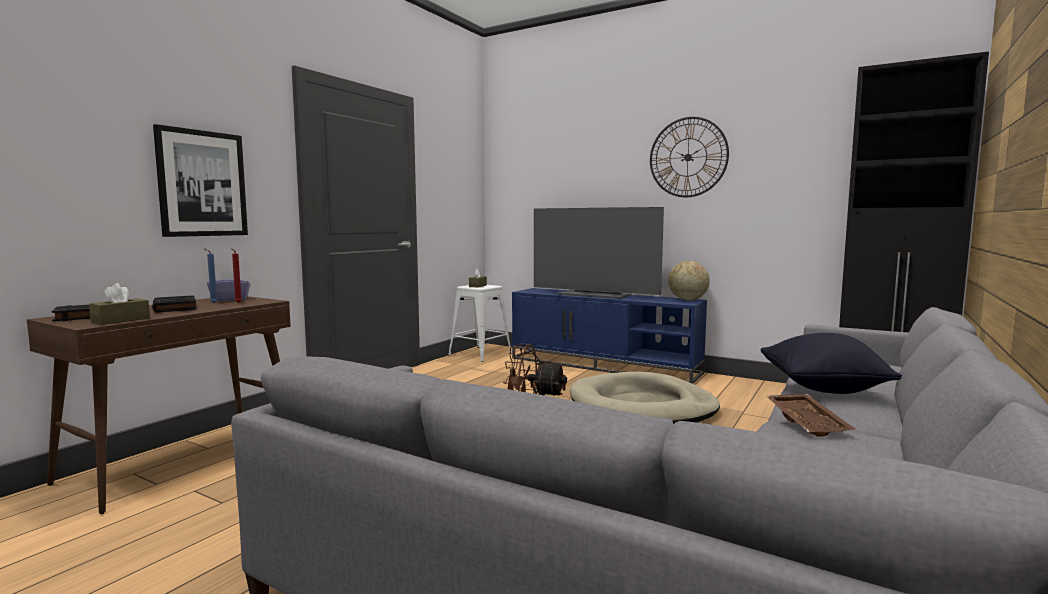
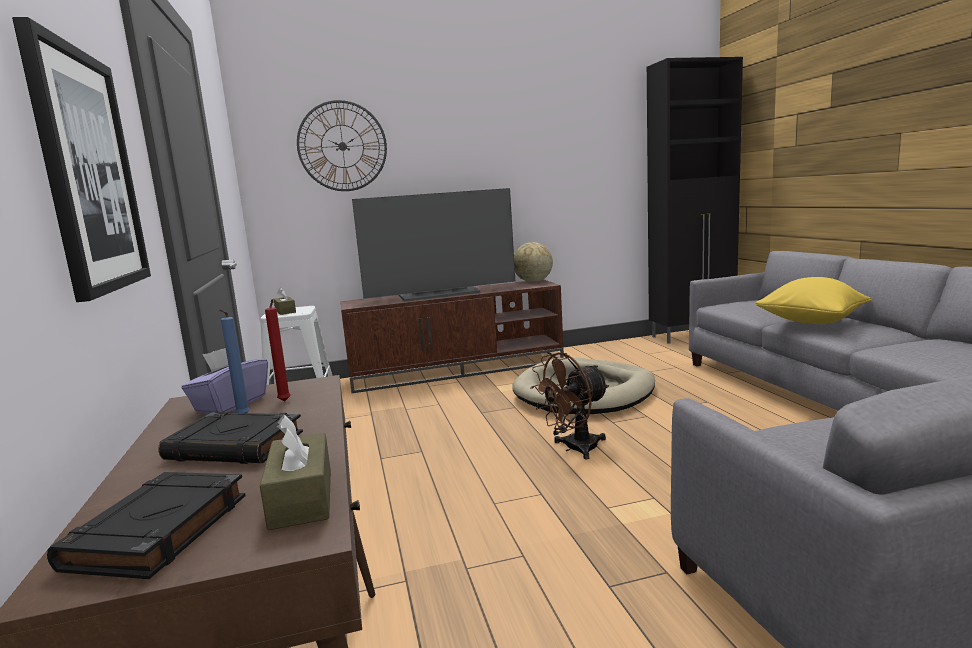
camera: 45 degrees left, 5 degrees up
blue tv stand [512,288,707,384] -> brown tv stand [340,279,564,393]
wall clock [650,117,729,197] -> wall clock moved to [297,100,387,191]
black pillow [761,333,902,394] -> yellow pillow [756,277,872,324]
brown tray [767,394,855,437] -> none

